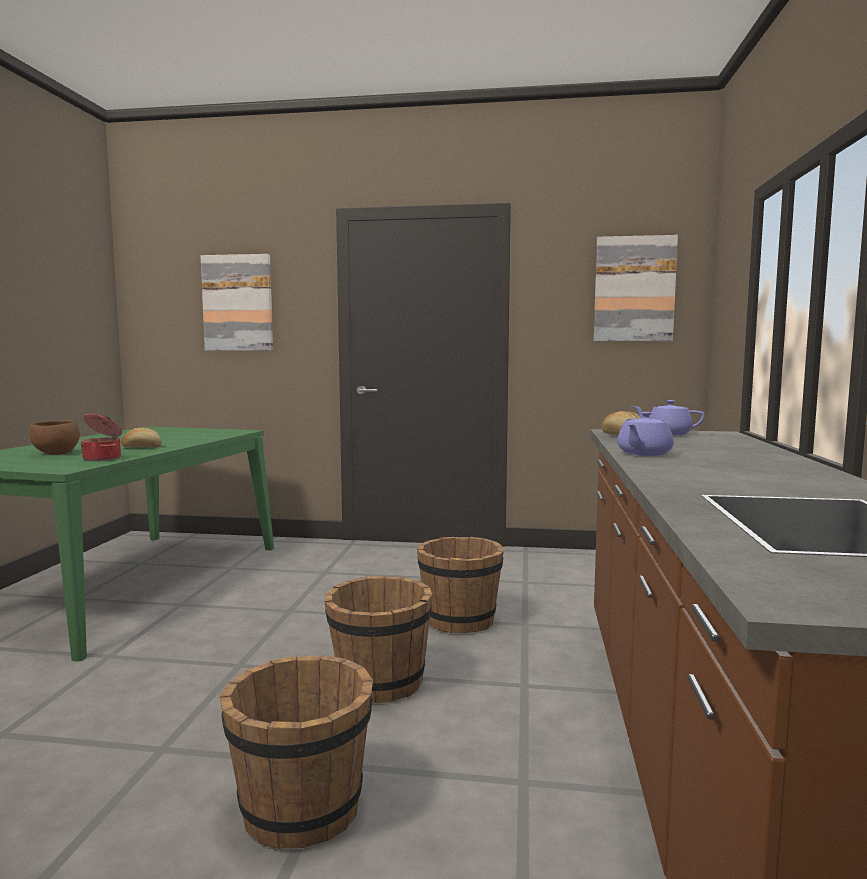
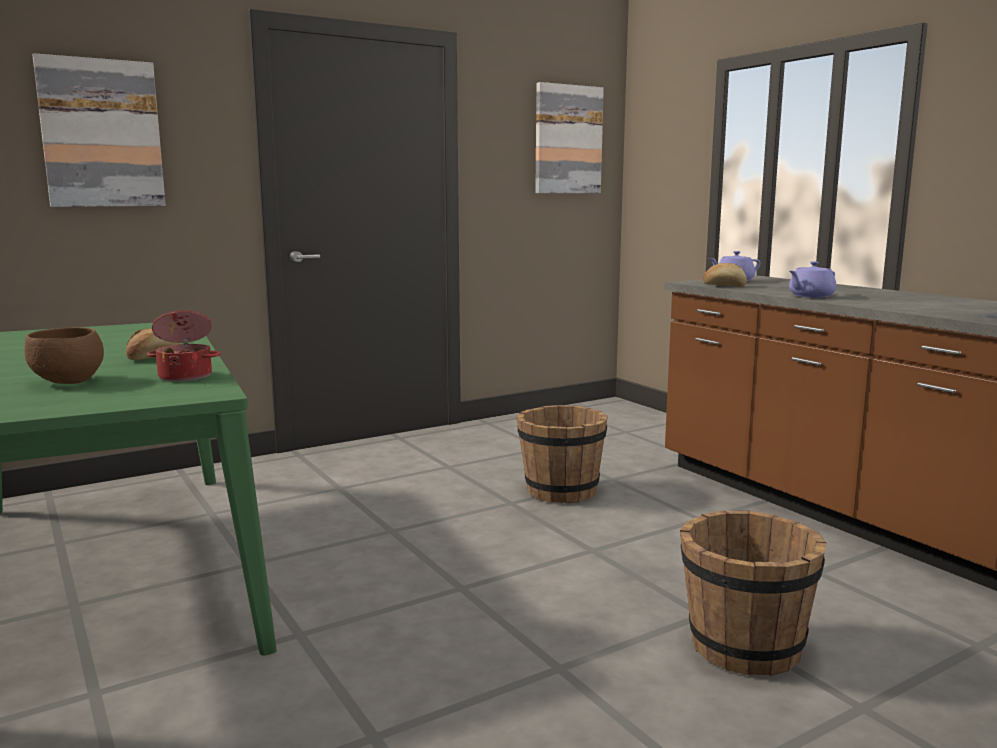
camera: 40 degrees left, 5 degrees up
brown bucket [325,576,432,703] -> none
purple teapot [617,412,674,456] -> purple teapot turned 60 degrees clockwise [789,261,837,298]

